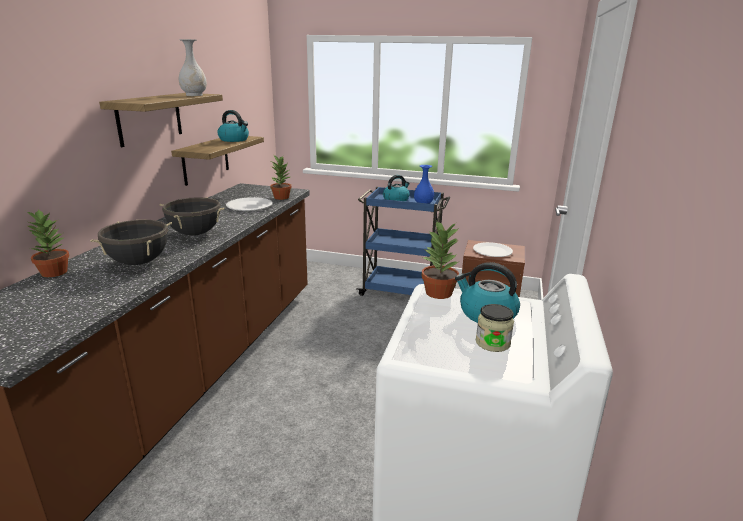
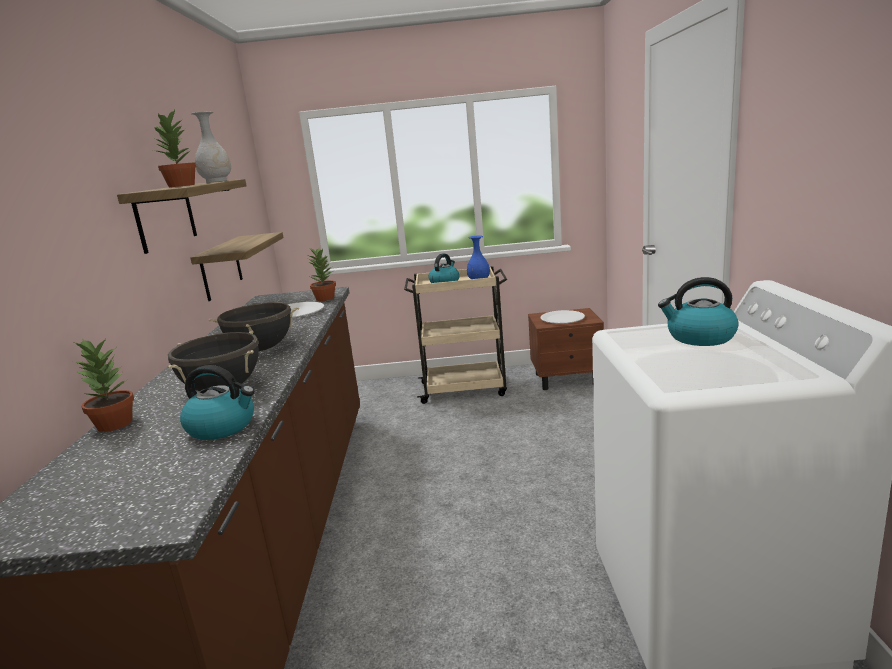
camera: 15 degrees left, 5 degrees down
kettle [217,110,249,142] -> kettle moved to [180,365,255,440]
blue cart [357,187,450,296] -> beige cart [404,266,507,404]
potted plant [421,220,459,299] -> potted plant moved to [153,110,196,187]
jar [476,304,514,352] -> none

